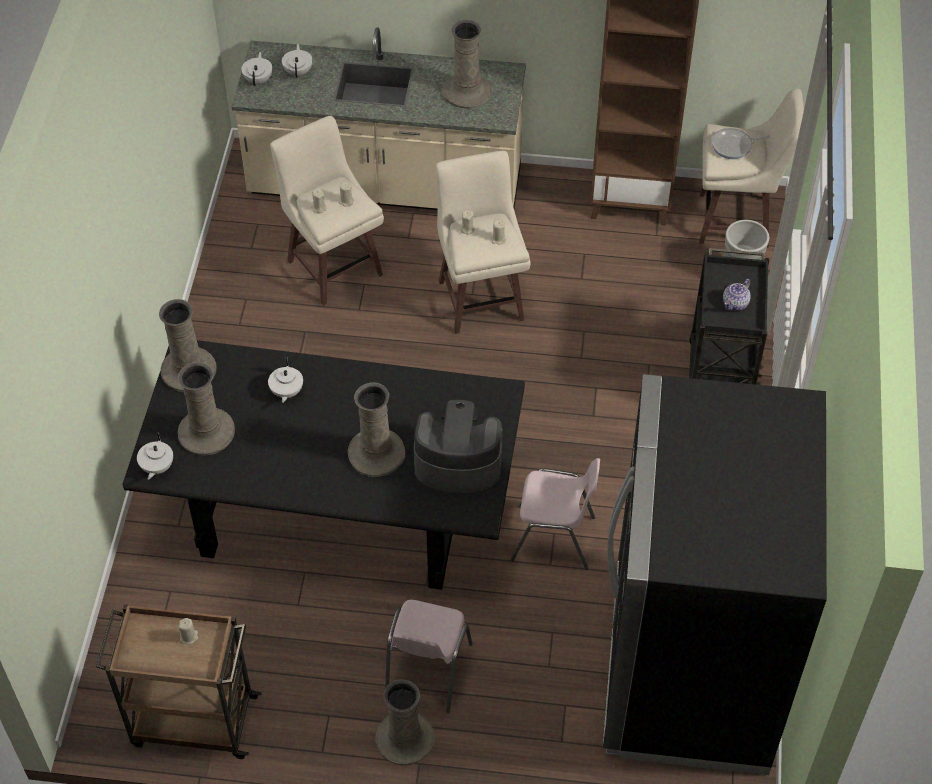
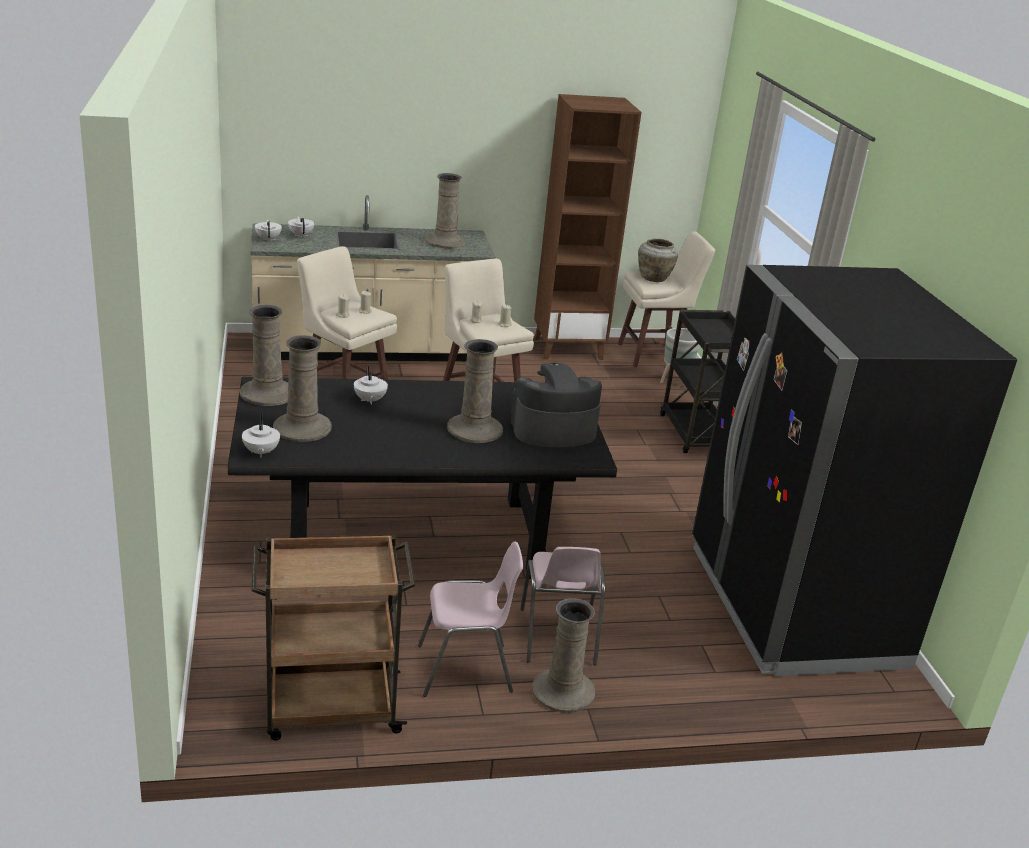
camera: 20 degrees left, 25 degrees down
beige candle [178,618,198,644] -> none
pink chair [510,458,600,570] -> pink chair moved to [418,541,523,697]
frying pan [711,128,771,159] -> beige vase [638,238,678,282]
teapot [723,279,751,311] -> none

